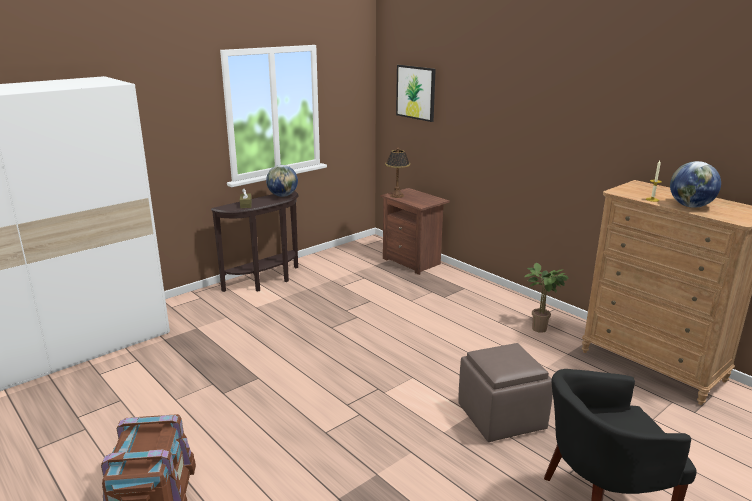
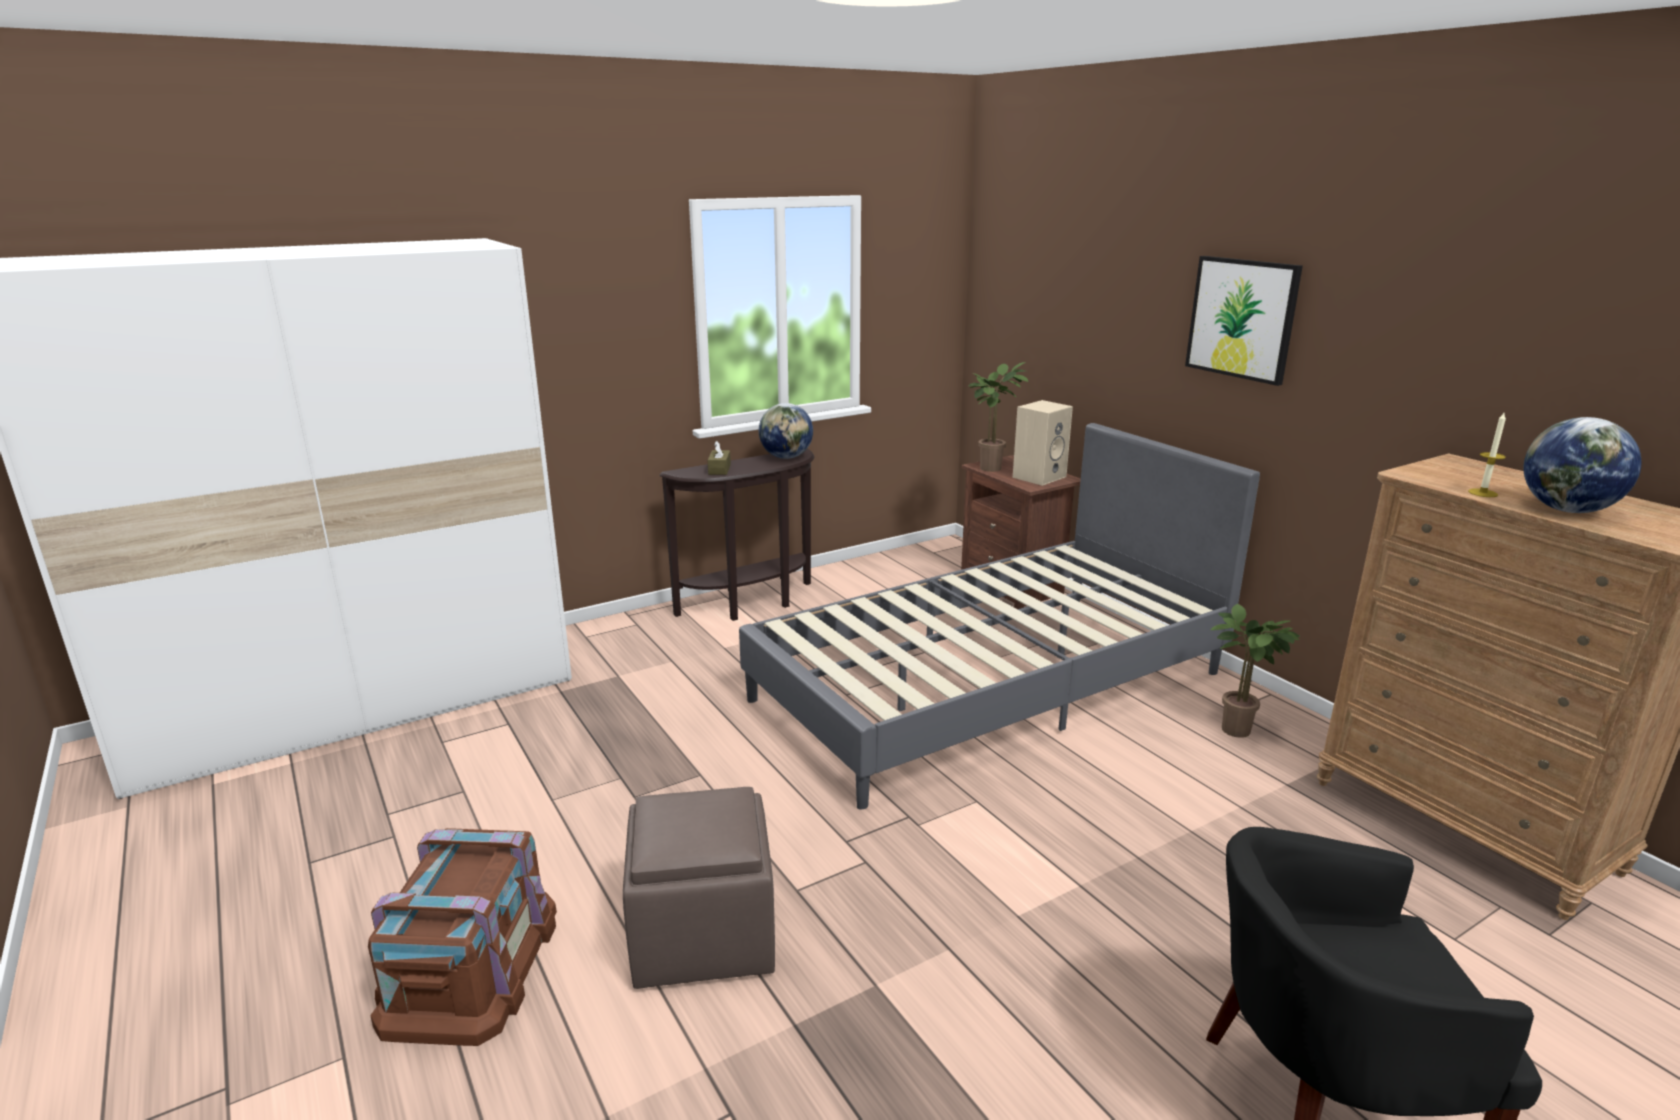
camera: 10 degrees right, 0 degrees up
table lamp [385,147,410,198] -> potted plant [969,362,1028,472]
picture [396,65,436,122] -> picture moved to [1185,256,1303,386]
brown ottoman [458,343,553,442] -> brown ottoman moved to [623,787,775,989]
none -> grey bed [739,423,1260,810]
none -> beige speaker [1013,400,1073,486]

